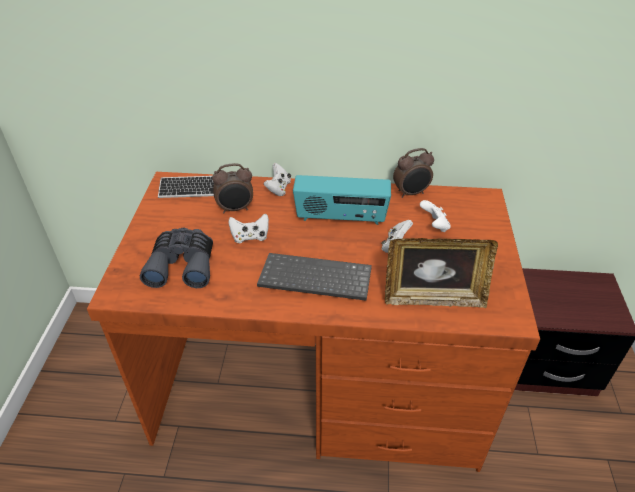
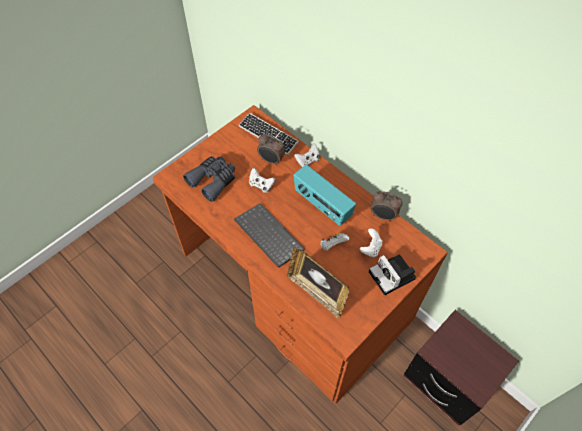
camera: 40 degrees right, 15 degrees up
none -> camera [369,254,416,295]

